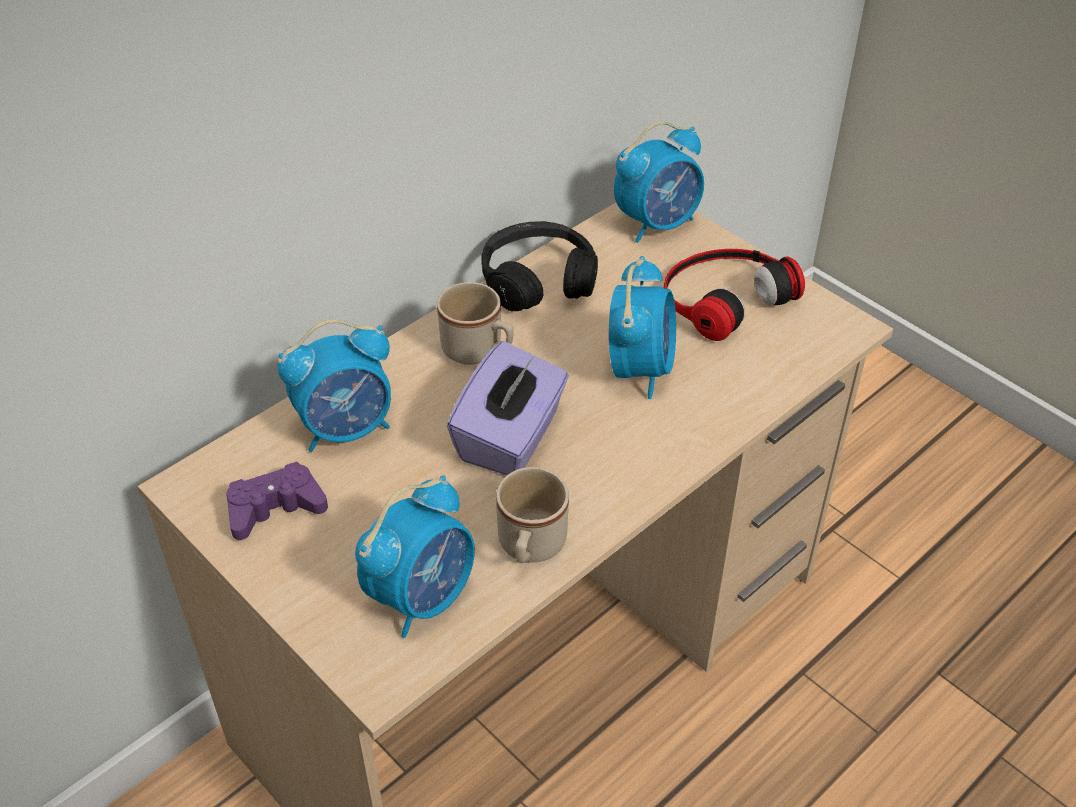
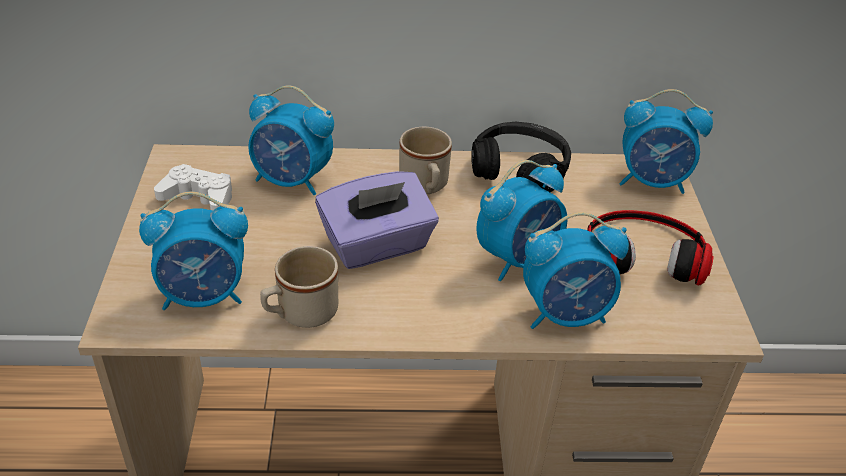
camera: 40 degrees right, 5 degrees down
purple game controller [226,462,328,540] -> white game controller [154,164,232,211]
none -> alarm clock [523,212,629,329]

